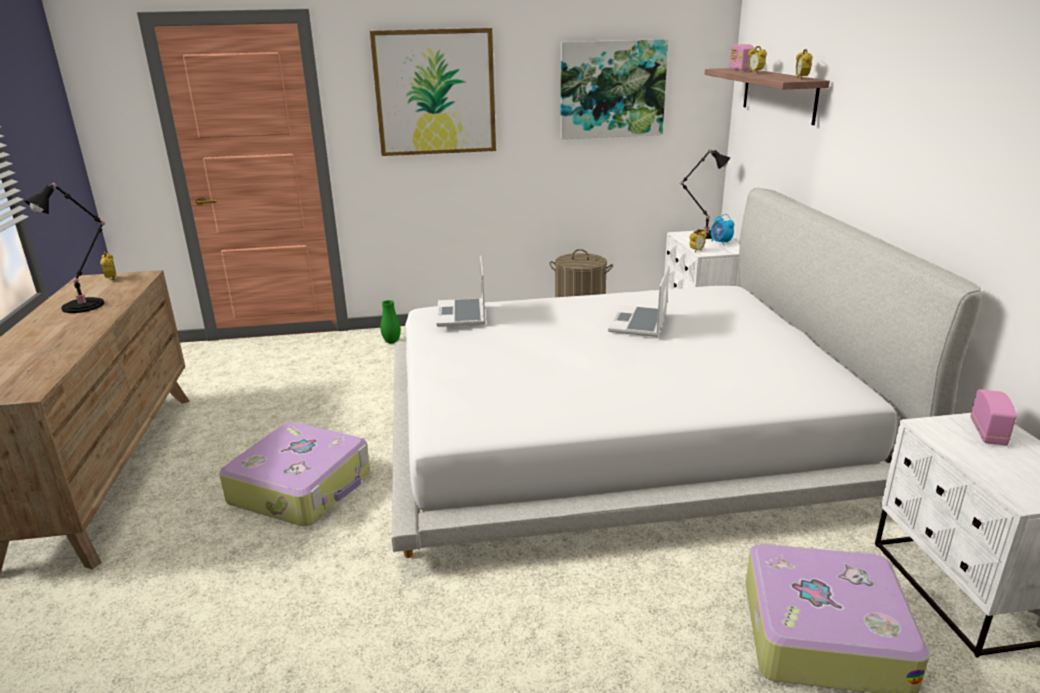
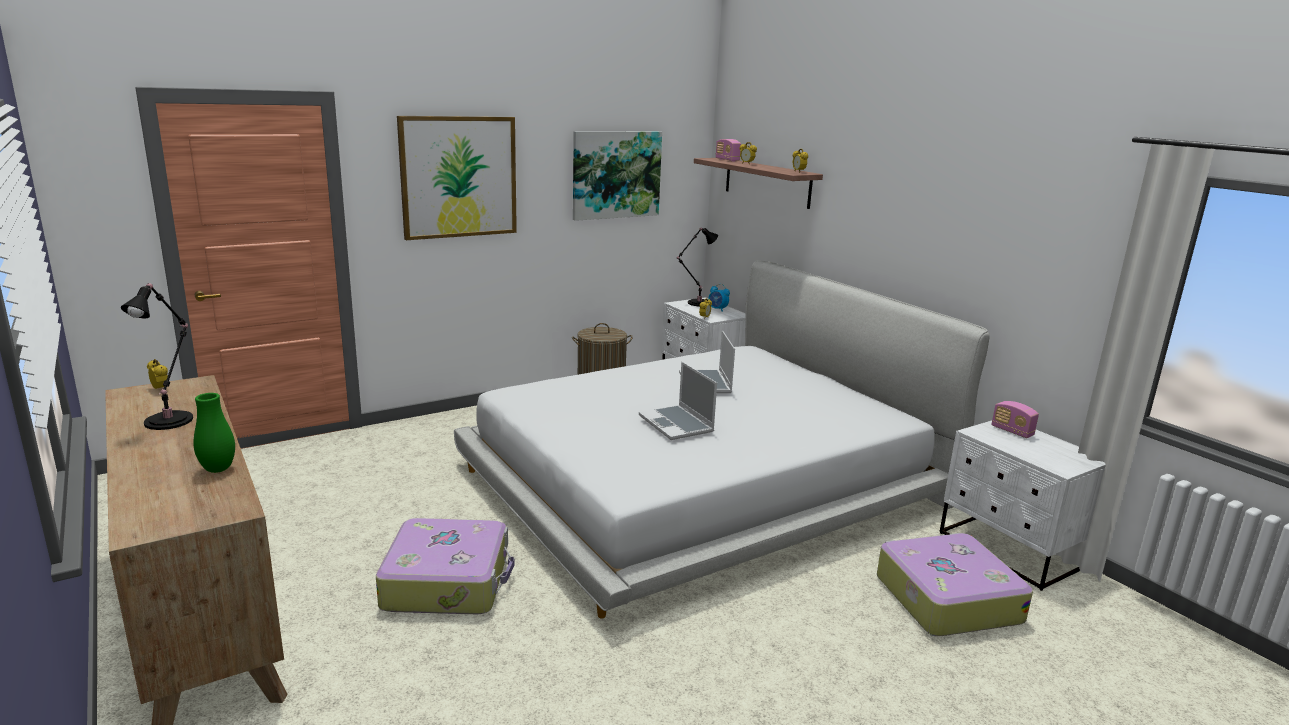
camera: 25 degrees left, 5 degrees down
green vase [380,300,401,344] -> green vase moved to [193,393,235,473]
laptop [437,256,486,327] -> laptop moved to [639,362,717,440]
radio [970,389,1016,445] -> radio turned 150 degrees clockwise [991,401,1039,438]

